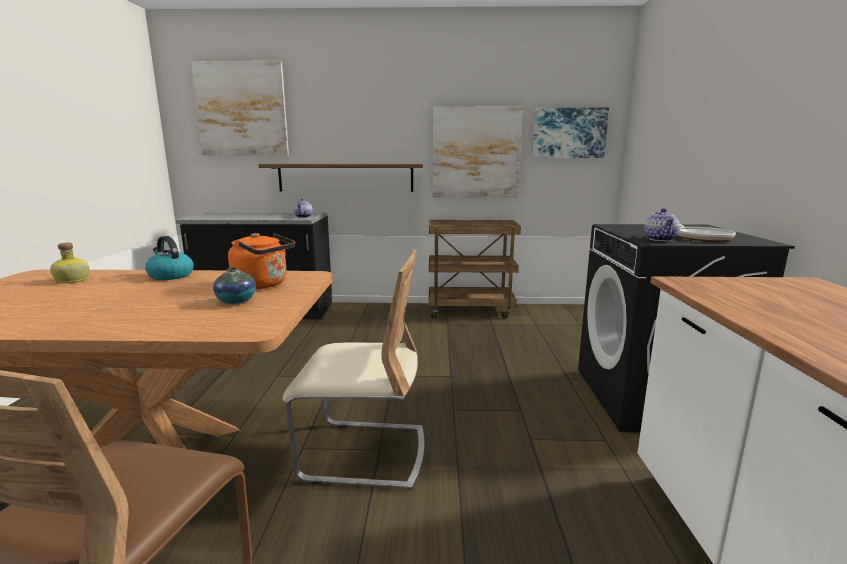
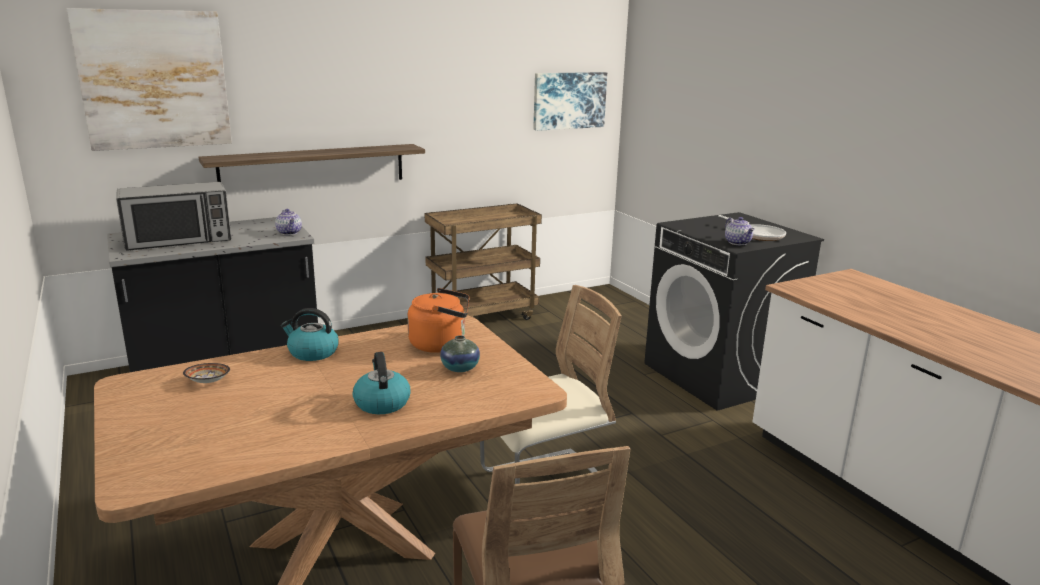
camera: 30 degrees left, 5 degrees up
bottle [50,243,89,283] -> bowl [183,363,230,383]
picture [433,107,523,198] -> none
none -> microwave [116,182,231,251]
none -> kettle [353,352,410,414]

